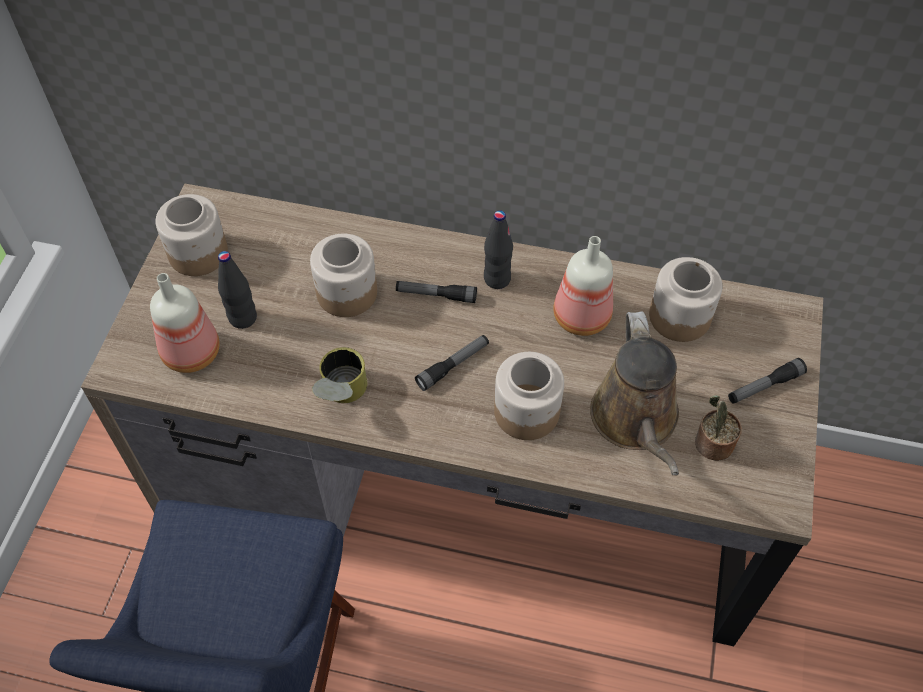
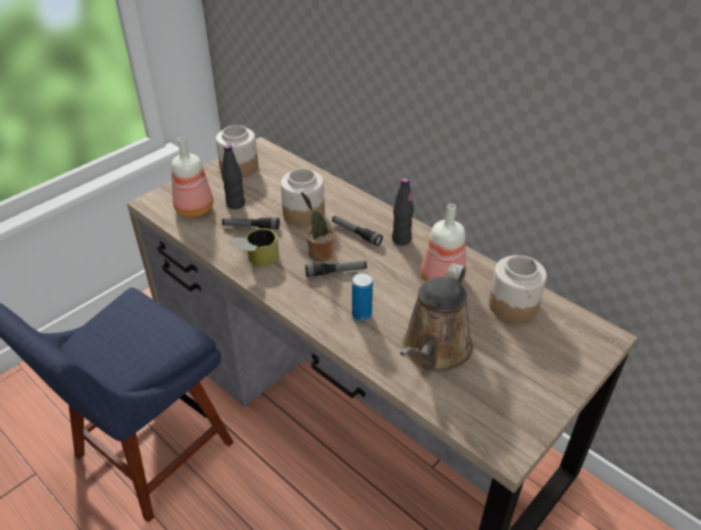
camera: 30 degrees right, 15 degrees down
jar [494,352,564,440] -> can [352,272,373,321]
potted plant [695,395,742,461] -> potted plant moved to [301,192,335,261]
flashlight [728,358,807,404] -> flashlight moved to [222,217,280,229]

